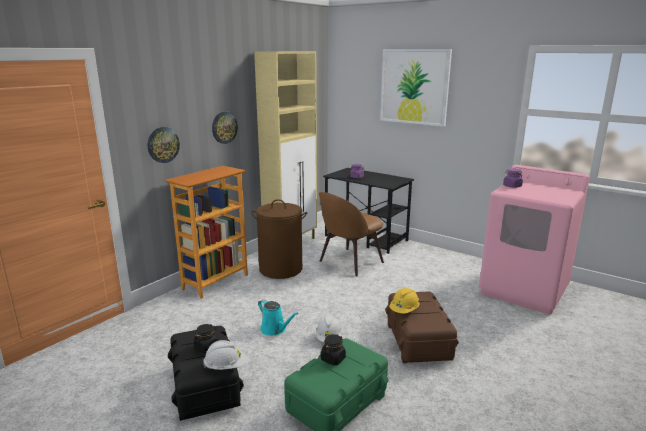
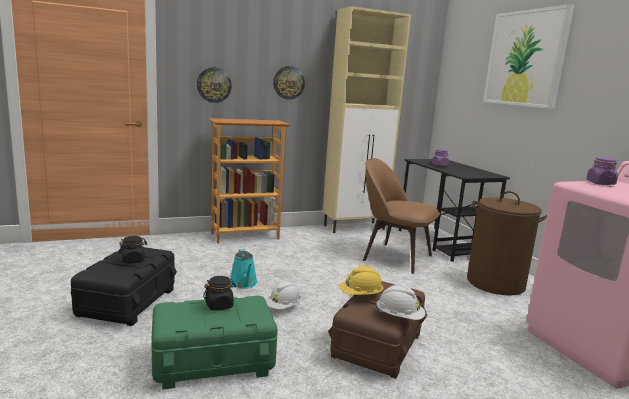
camera: 30 degrees right, 5 degrees down
white hard hat [203,340,246,370] -> white hard hat moved to [376,285,425,320]
brown laundry basket [251,199,307,279] -> brown laundry basket moved to [467,191,547,296]
brown chair [319,192,384,276] -> brown chair turned 45 degrees clockwise [363,158,440,274]

